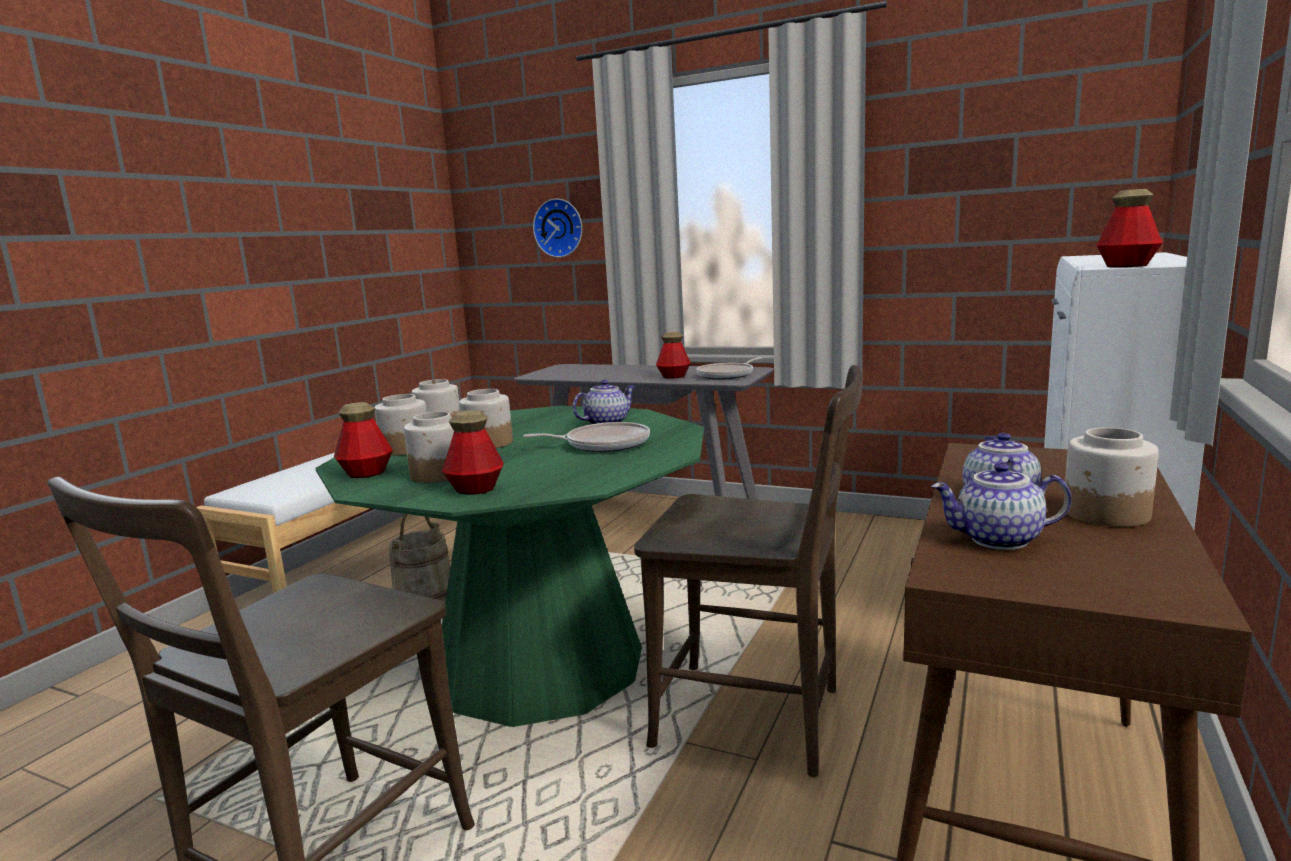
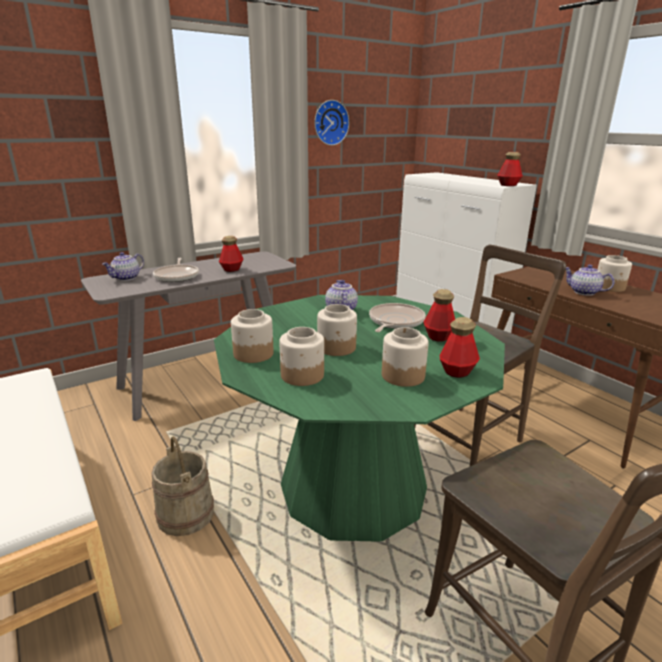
camera: 60 degrees left, 10 degrees up
bottle [334,402,393,478] -> bottle moved to [424,289,455,341]
wall clock [533,199,582,258] -> wall clock moved to [314,100,349,145]
frying pan [696,357,762,380] -> frying pan moved to [153,258,199,282]
teapot [931,463,1072,550] -> teapot moved to [102,252,144,281]

